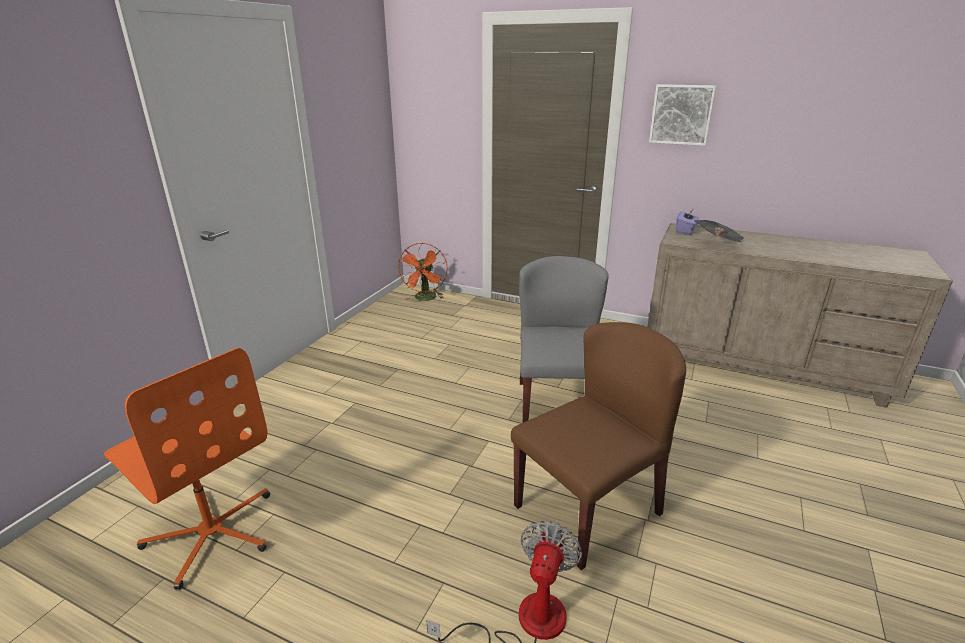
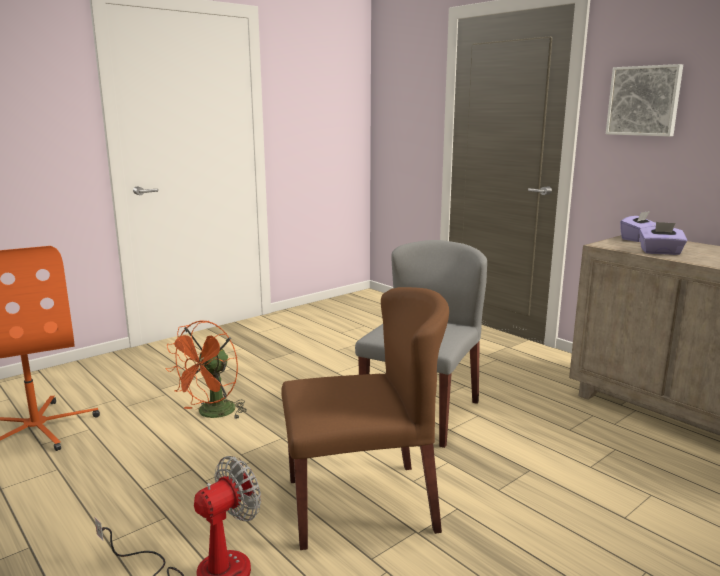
camera: 25 degrees right, 10 degrees down
orange fan [398,243,448,301] -> orange fan moved to [165,321,247,419]
newspaper [694,220,745,242] -> purple tissue box [639,222,687,255]

